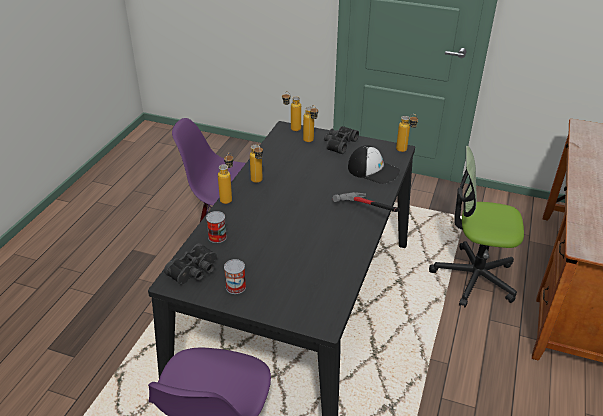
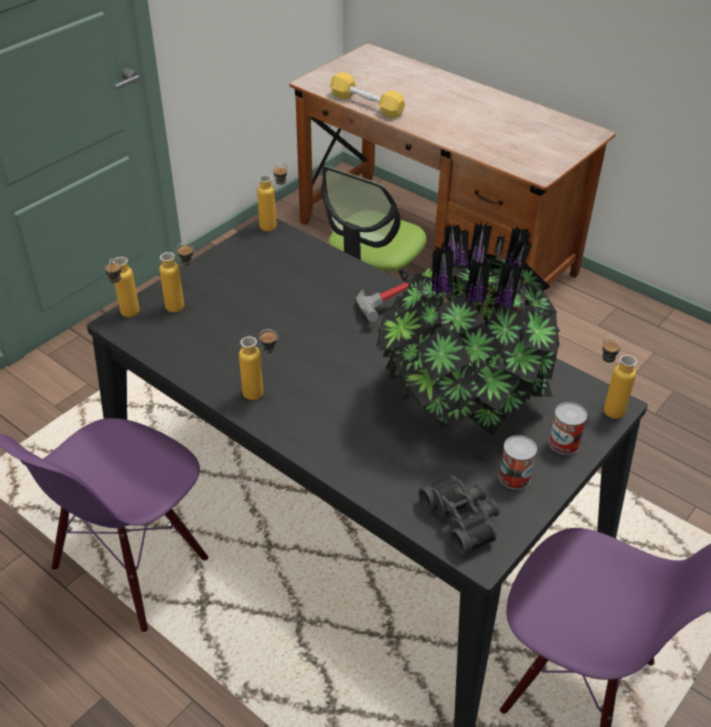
camera: 70 degrees left, 5 degrees up
can [206,211,227,243] -> can moved to [549,402,587,455]
bottle [218,152,233,204] -> bottle moved to [602,337,637,419]
black binoculars [324,126,359,154] -> none
cap [348,145,400,184] -> none
none -> yellow dumbbell [330,72,405,119]
none -> potted plant [376,221,560,435]

